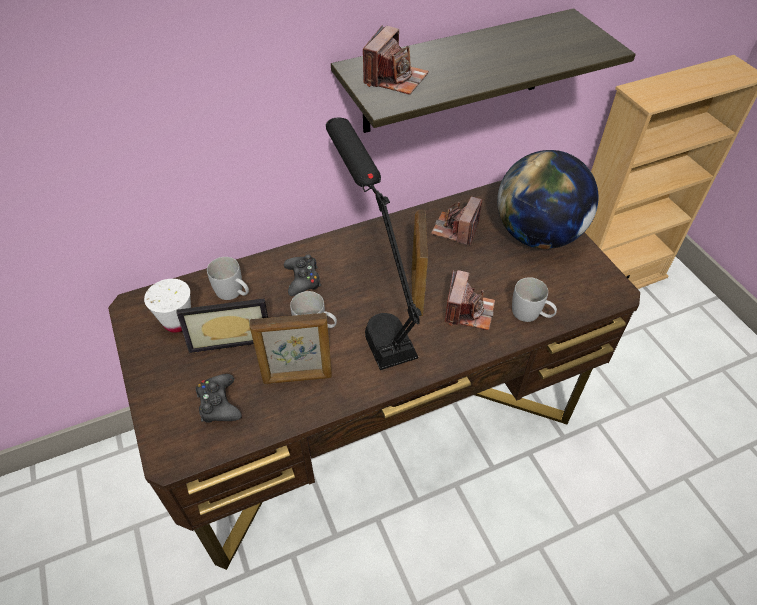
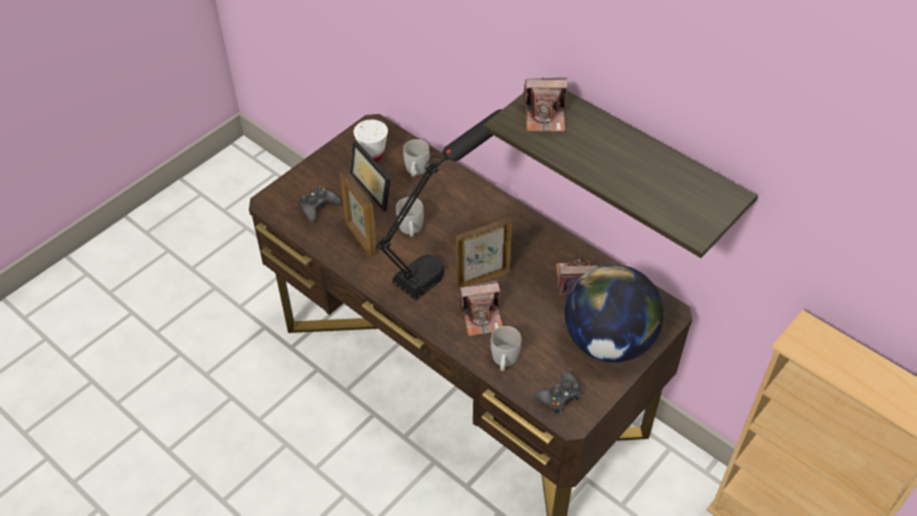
camera: 65 degrees right, 0 degrees up
black game controller [284,254,321,296] -> black game controller moved to [533,372,582,415]

